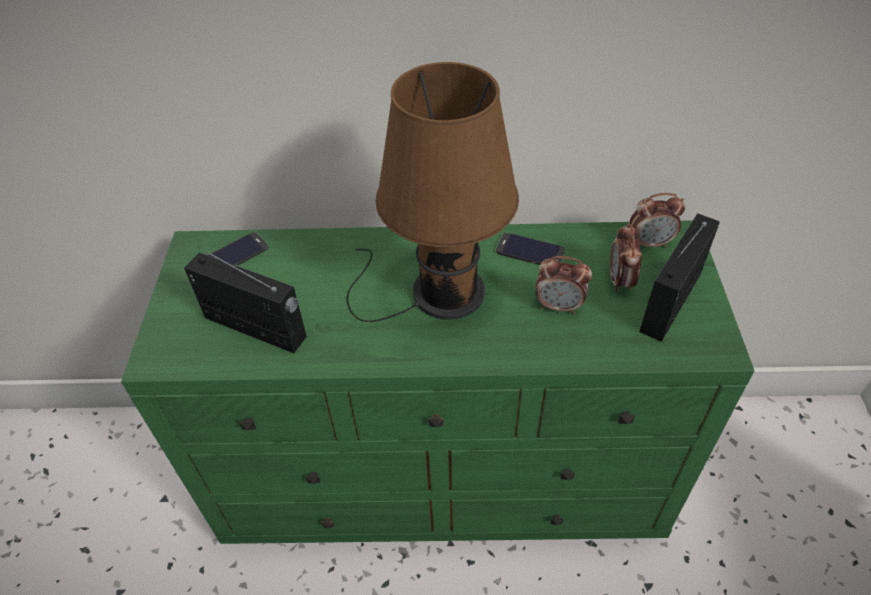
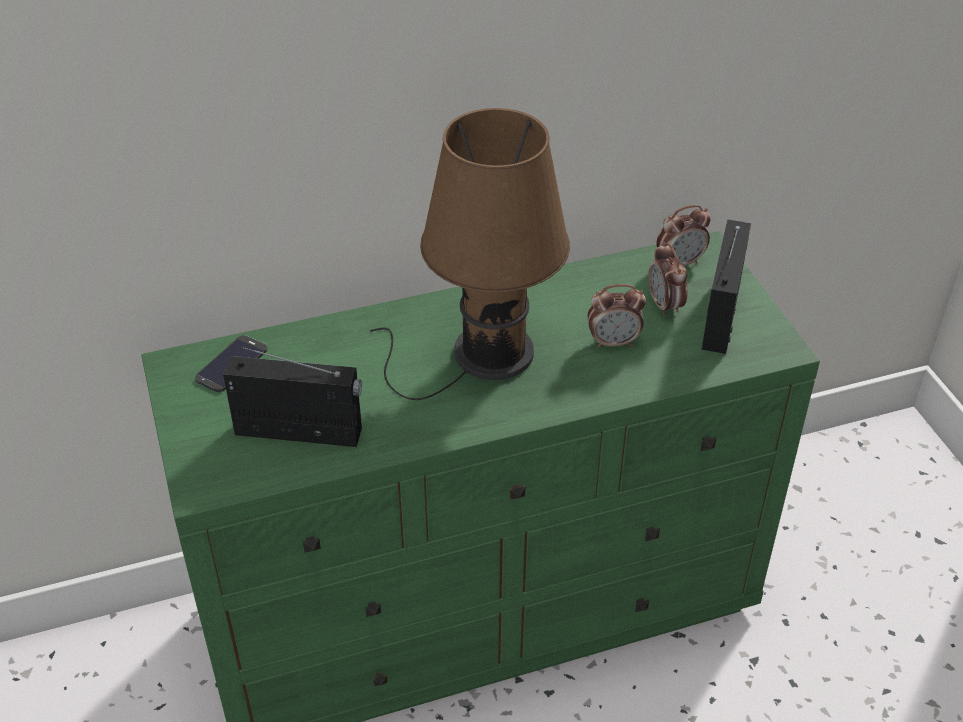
camera: 20 degrees left, 5 degrees down
phone [496,233,565,265] -> none

